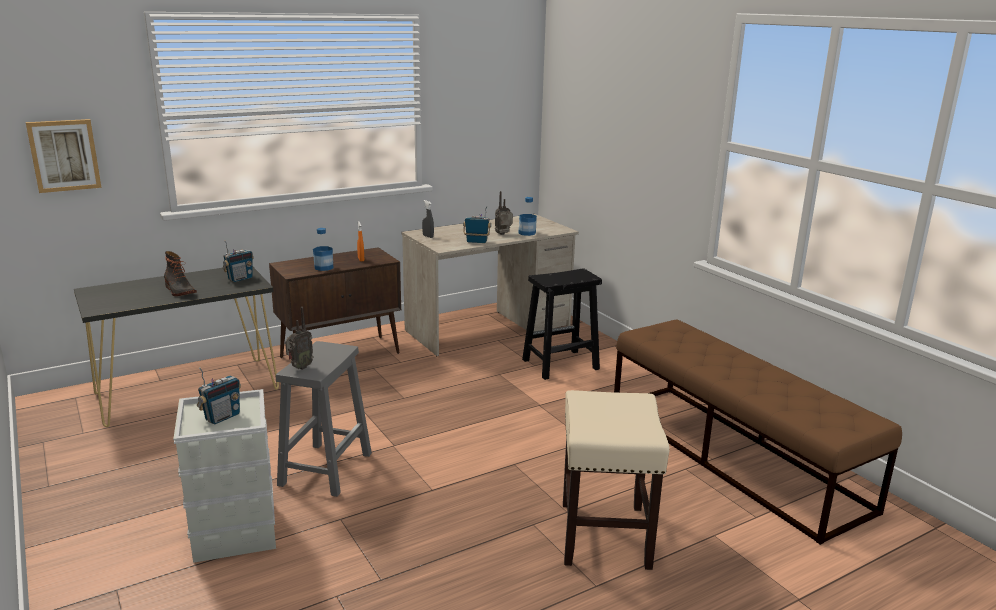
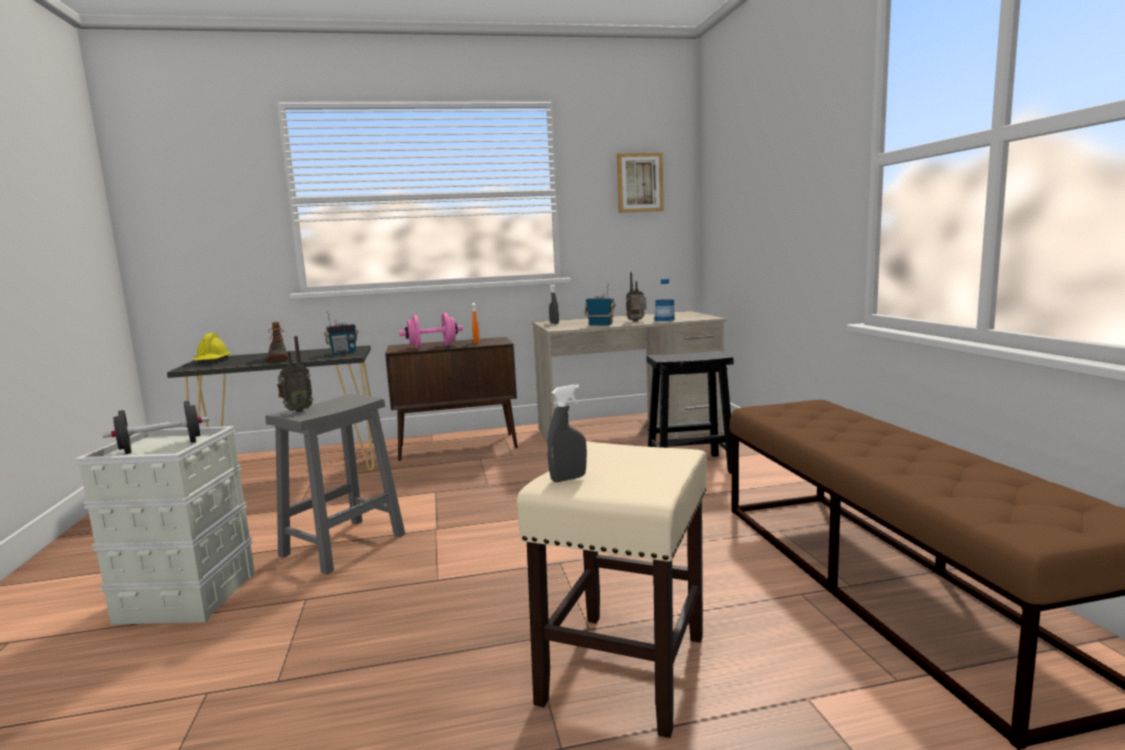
camera: 20 degrees right, 10 degrees down
picture [26,119,102,193] -> picture moved to [617,153,664,213]
radio [197,367,241,424] -> black dumbbell [103,401,209,454]
bottle [313,228,333,271] -> pink dumbbell [399,313,463,349]
none -> yellow hard hat [193,333,231,361]
none -> grey spray bottle [547,385,587,482]

